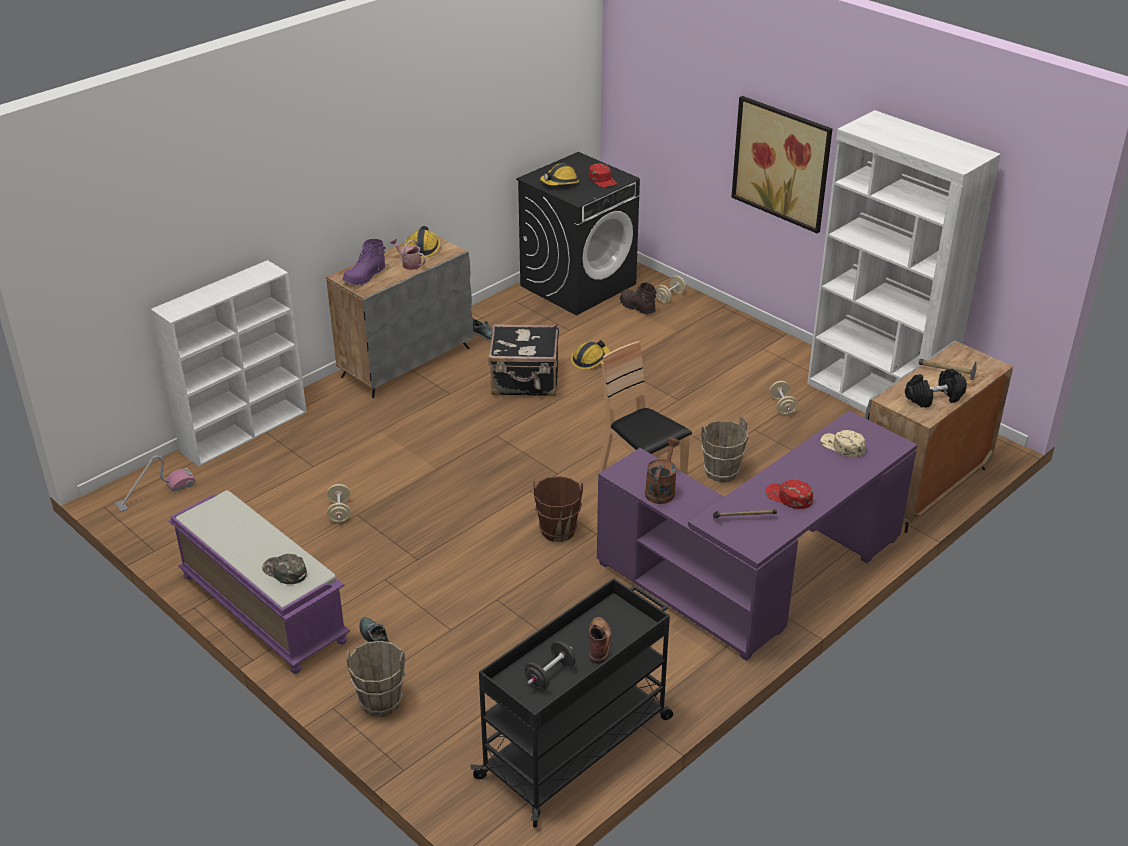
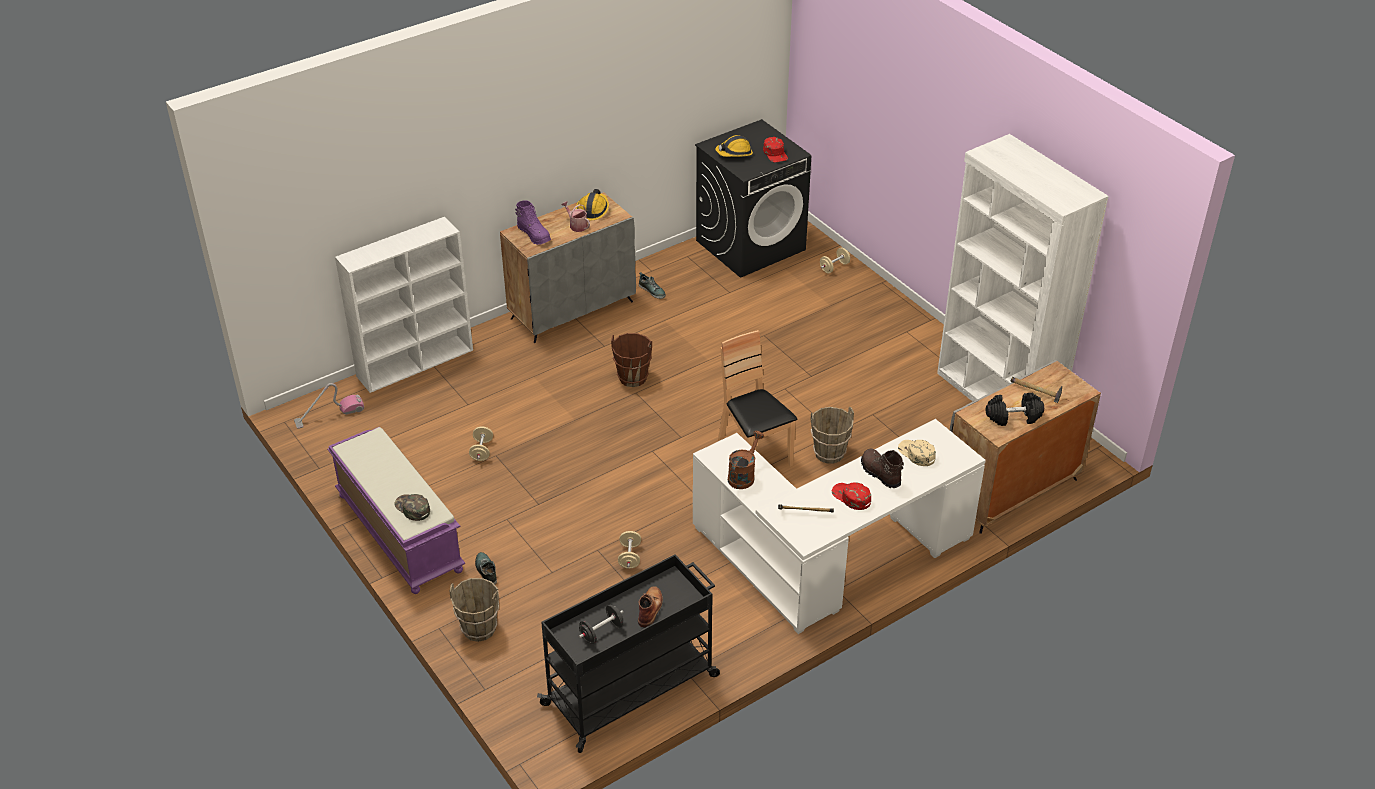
camera: 10 degrees right, 5 degrees up
purple boot [343,239,385,285] -> purple boot turned 90 degrees counterclockwise [515,201,551,245]
black suitcase [488,324,559,396] -> none
brown bucket [534,476,583,542] -> brown bucket moved to [611,333,652,387]
hard hat [571,340,610,370] -> none
purple desk [597,410,917,661] -> white desk [693,419,986,634]
brown boot [620,282,657,315] -> brown boot moved to [861,449,904,488]
picture [731,96,832,233] -> none
beige dumbbell [769,381,798,415] -> beige dumbbell moved to [618,531,641,569]

